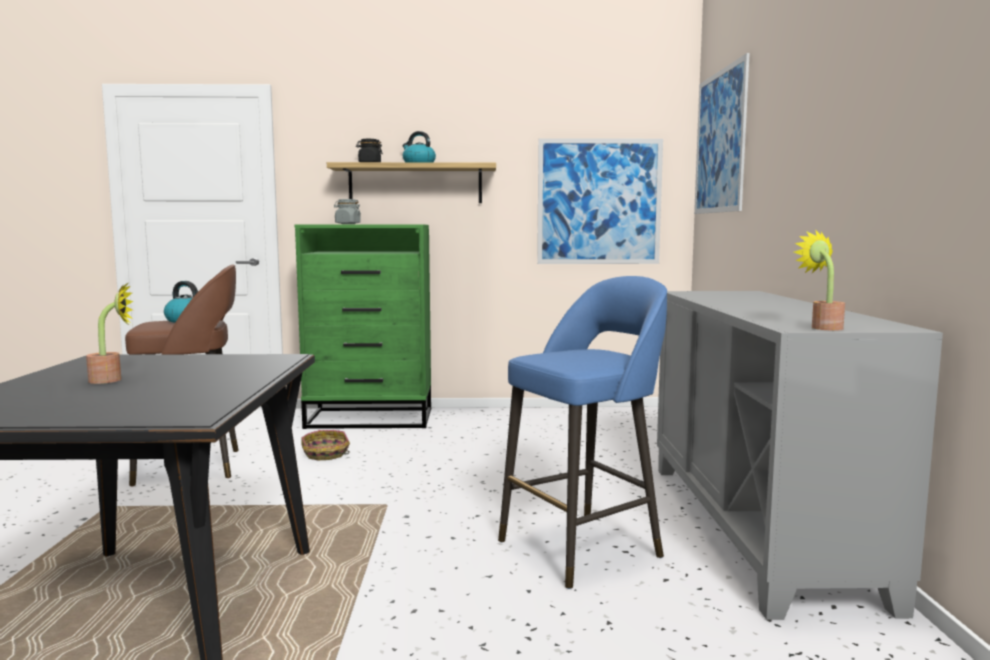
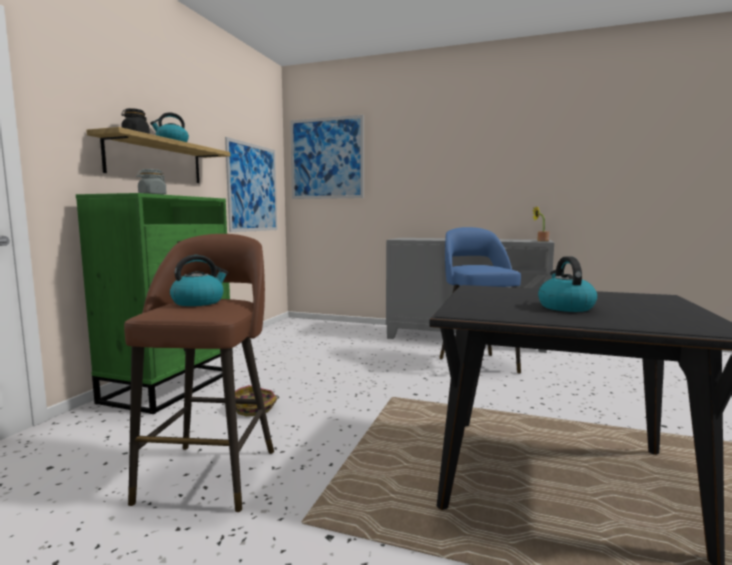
camera: 70 degrees left, 0 degrees up
potted plant [86,282,133,384] -> kettle [538,256,597,312]

